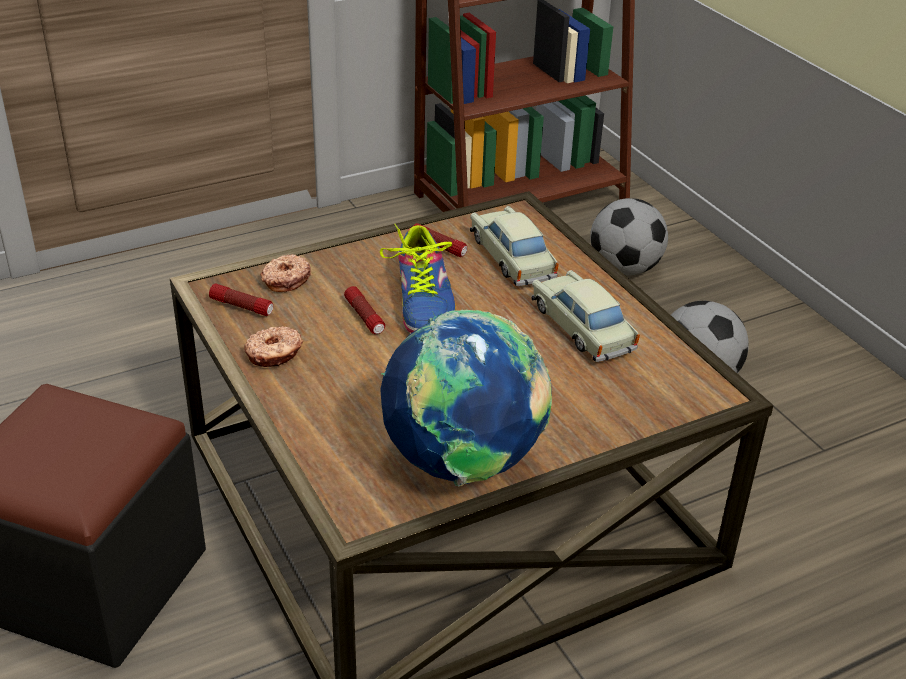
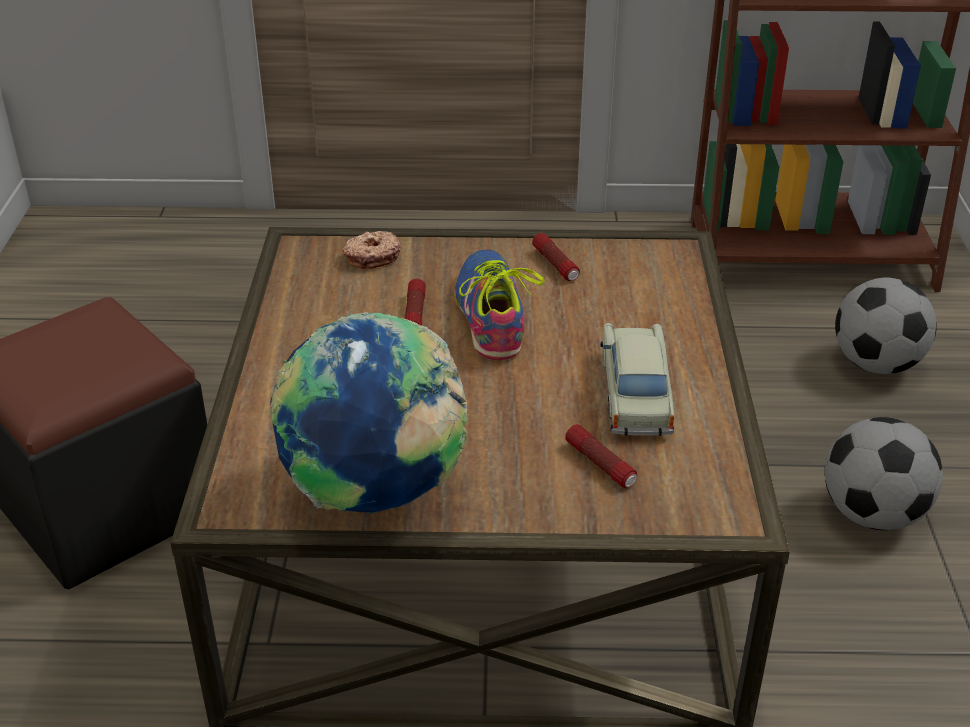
camera: 30 degrees right, 0 degrees up
flashlight [209,283,273,316] -> flashlight moved to [565,424,637,488]
donut [244,326,303,367] -> none
shoe [380,223,456,333] -> shoe turned 150 degrees clockwise [454,249,545,360]
beige toy car [470,206,558,286] -> none

